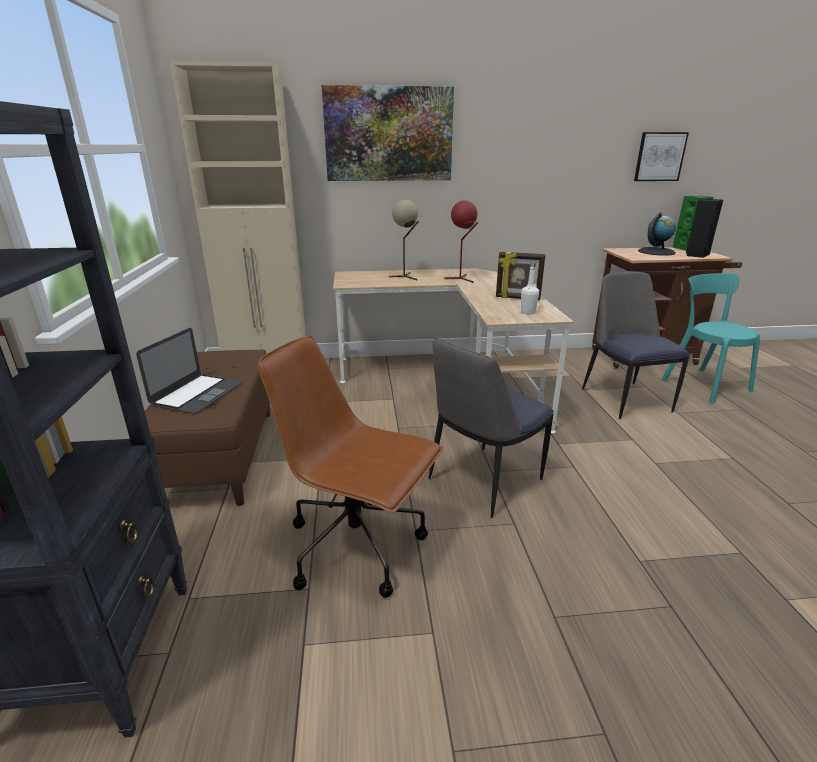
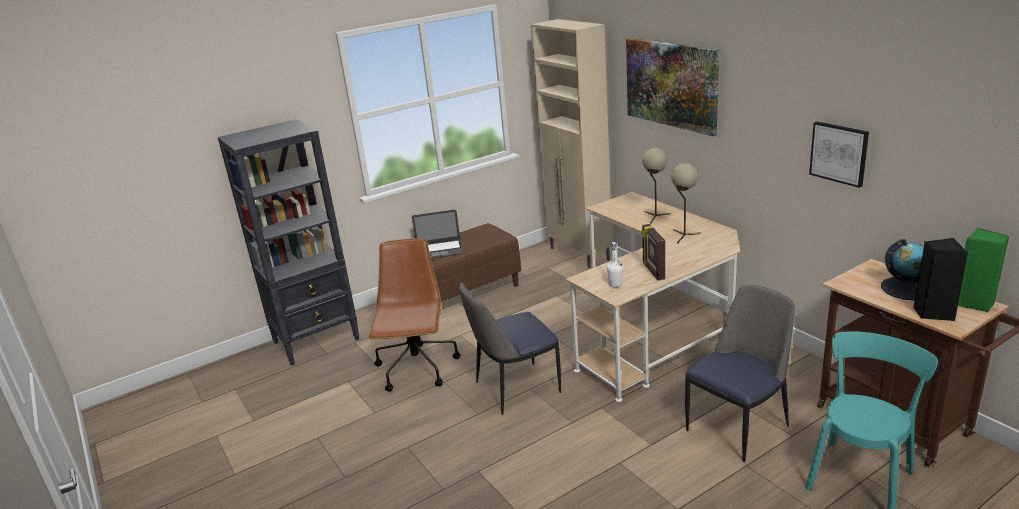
camera: 65 degrees right, 0 degrees up
chair [429,338,554,518] -> chair turned 45 degrees counterclockwise [459,282,561,415]
red table lamp [444,200,479,283] -> beige table lamp [671,163,701,243]
picture [634,132,689,181] -> picture moved to [809,121,869,188]

